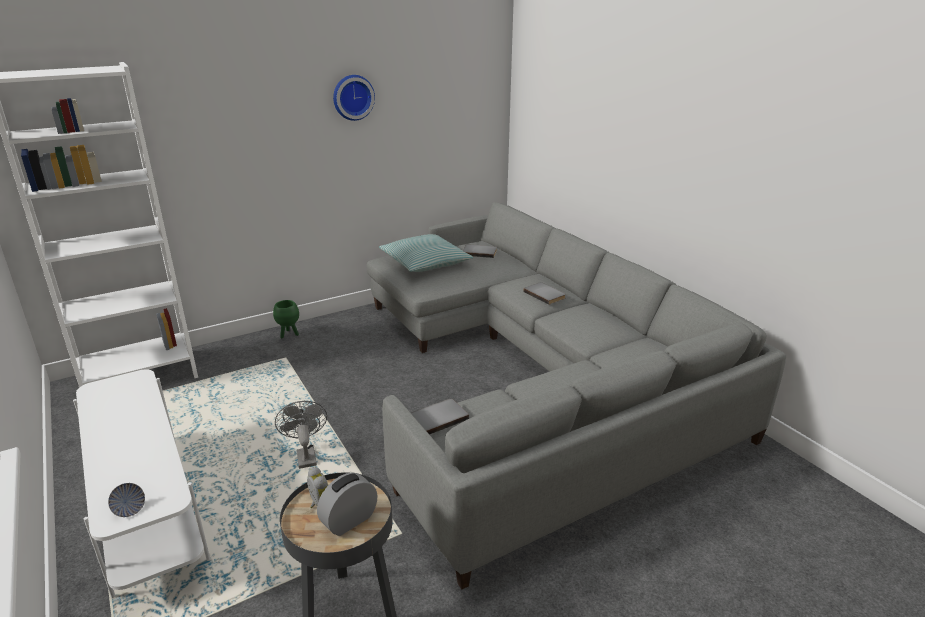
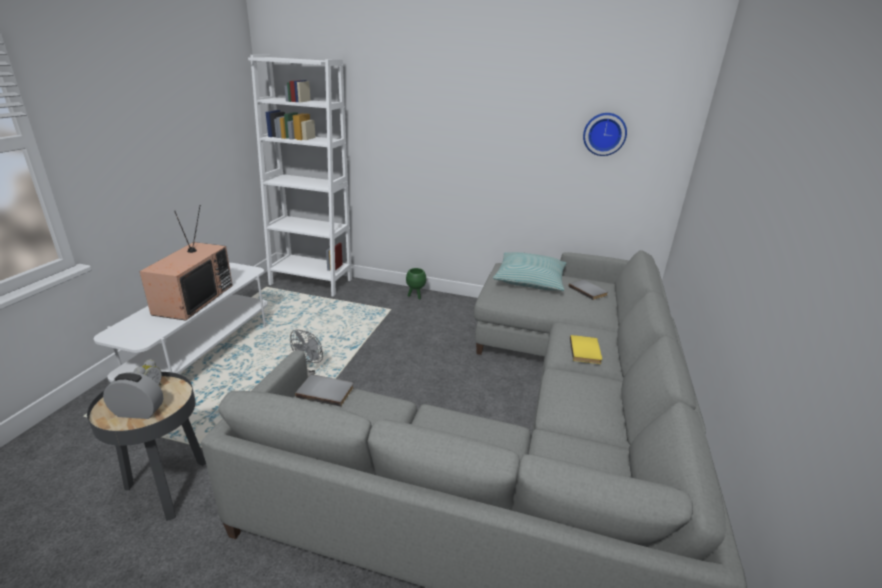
camera: 45 degrees right, 0 degrees up
bowl [108,483,145,517] -> none
wall clock [333,75,375,121] -> wall clock moved to [583,113,627,156]
grey book [524,282,566,305] -> yellow book [570,335,602,364]
none -> television [139,205,233,321]

